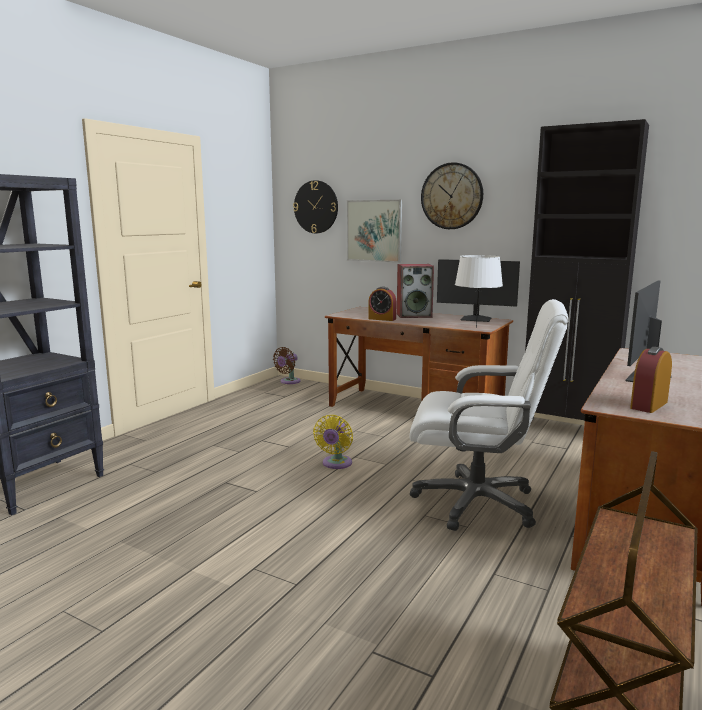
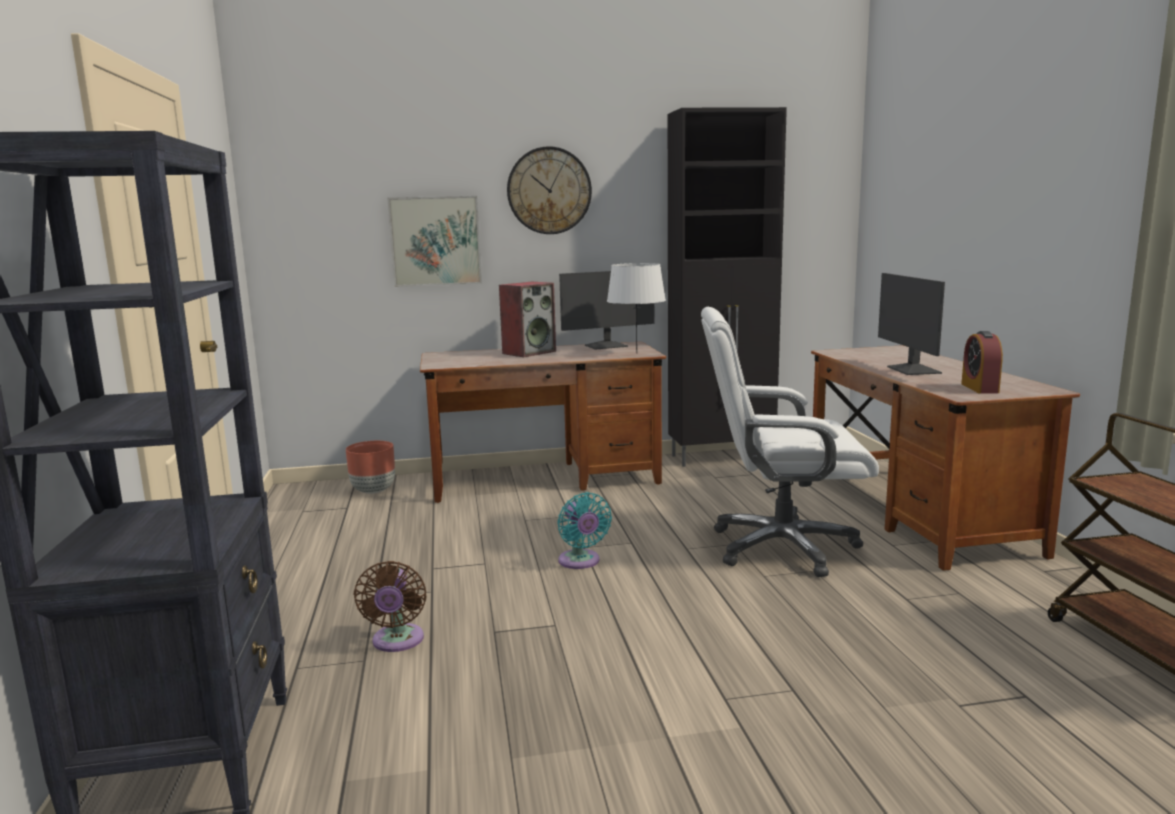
camera: 40 degrees left, 0 degrees up
brown fan [273,347,301,384] -> brown fan moved to [354,561,427,652]
wall clock [293,180,338,233] -> none
yellow fan [313,415,353,469] -> turquoise fan [557,492,612,569]
alarm clock [368,287,397,321] -> none
white office chair [409,299,568,531] -> white office chair turned 150 degrees counterclockwise [701,307,879,577]
none -> brown planter [346,441,395,494]

